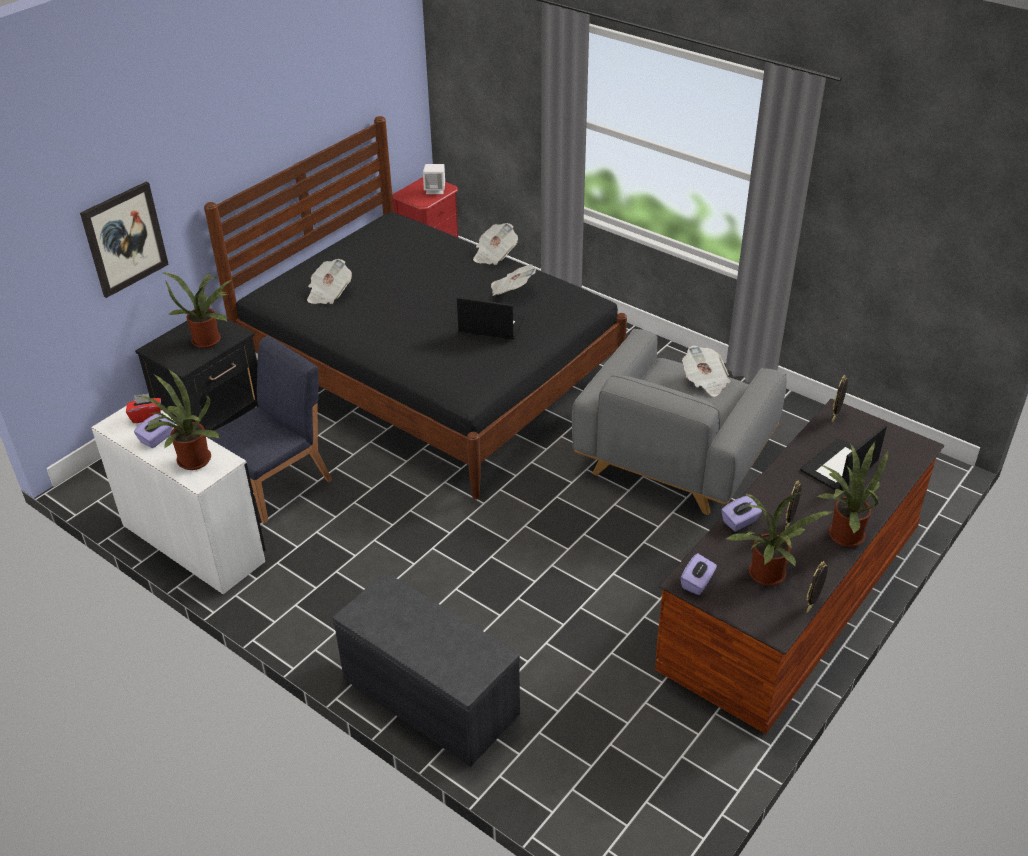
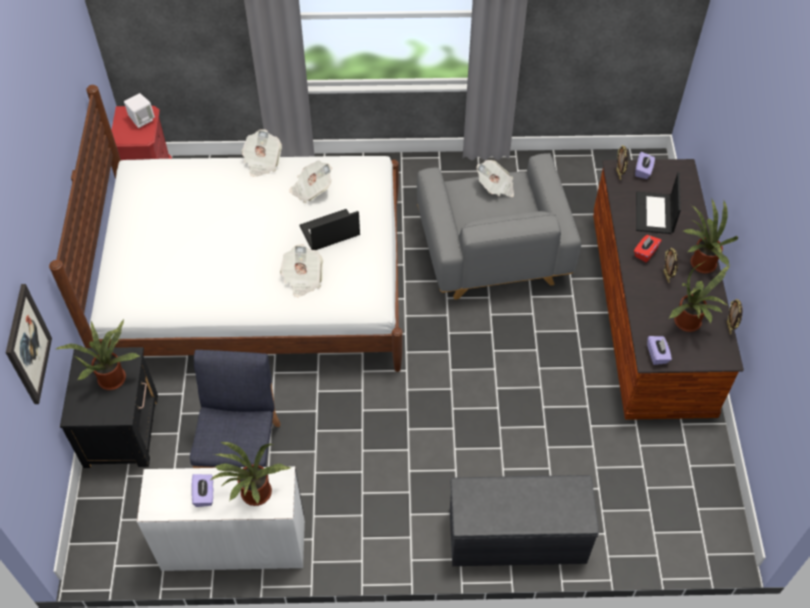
camera: 40 degrees left, 15 degrees up
red tissue box [126,394,161,423] -> red tissue box moved to [634,235,662,262]
black bed [204,116,627,500] -> white bed [49,85,403,372]
newspaper [307,259,352,304] -> newspaper moved to [280,244,323,297]
purple tissue box [721,496,762,532] -> purple tissue box moved to [635,152,655,179]

